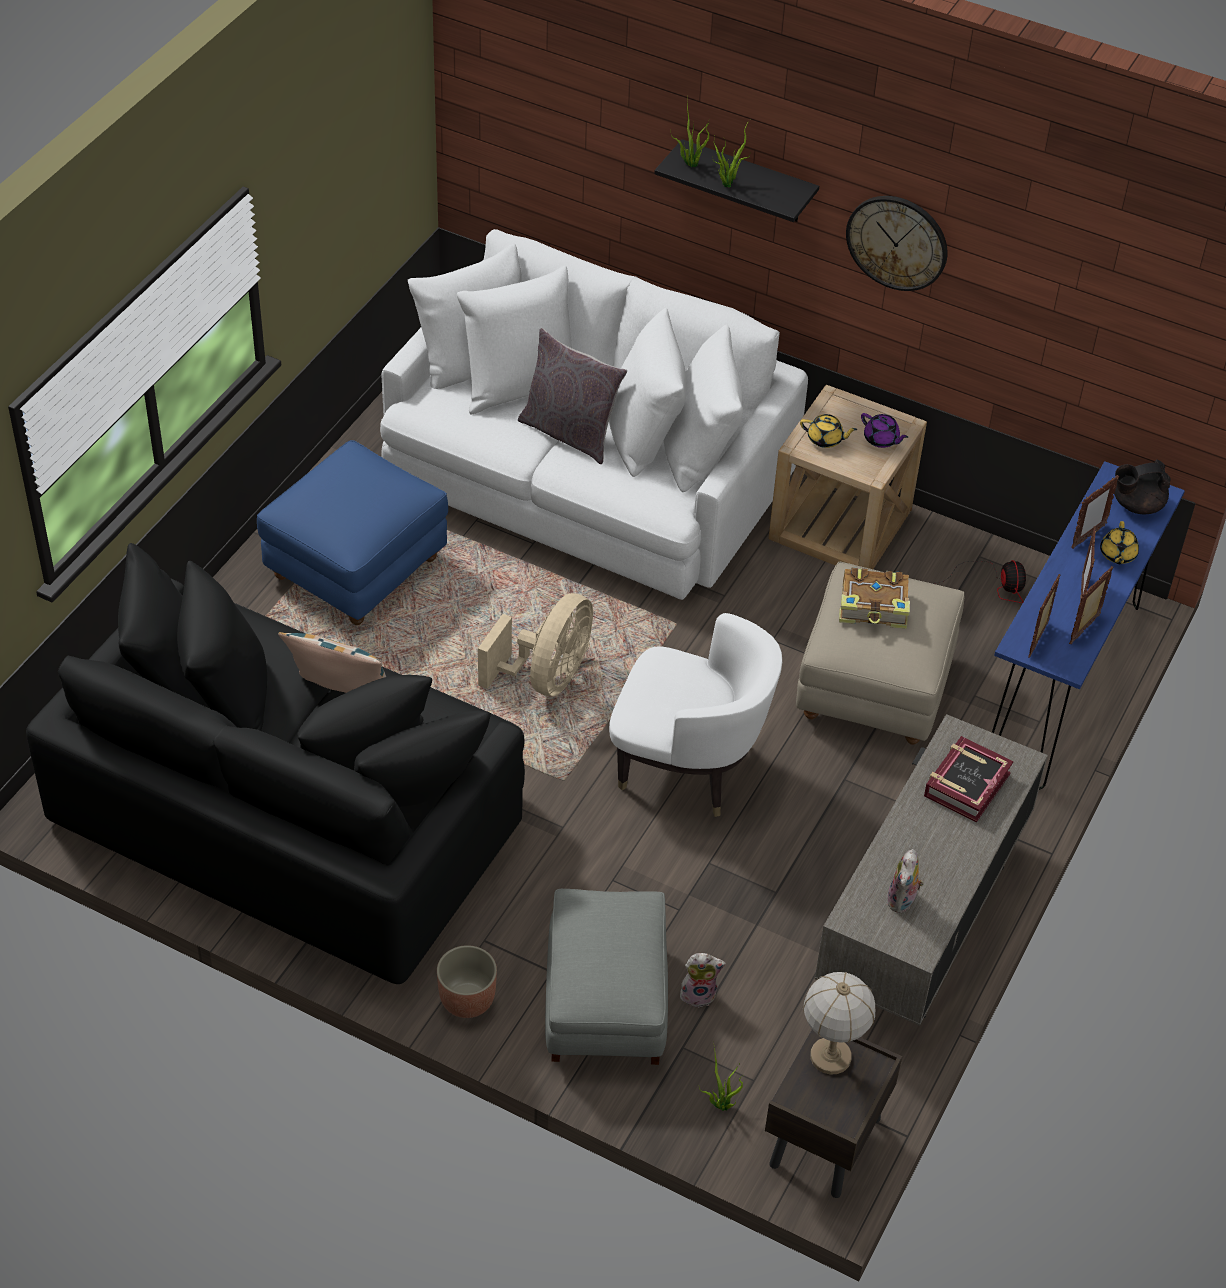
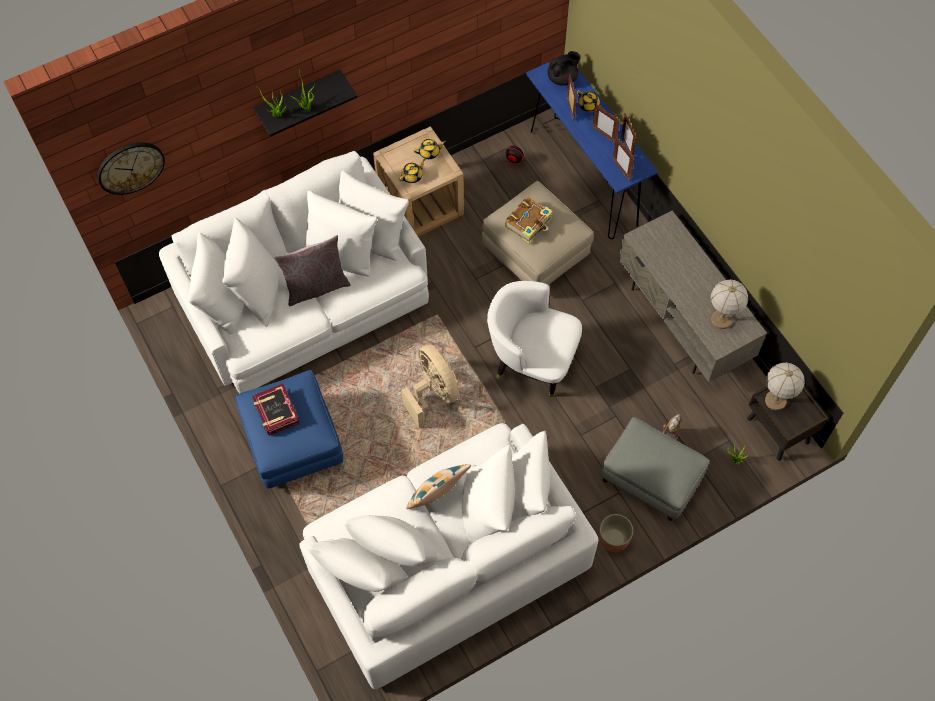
camera: 55 degrees left, 15 degrees up
black sofa [26,543,525,984] -> white sofa [299,423,599,689]
white armchair [609,613,782,817] -> white armchair turned 120 degrees counterclockwise [487,281,582,397]
wall clock [846,196,948,291] -> wall clock moved to [97,143,165,195]
purple teapot [861,413,908,448] -> yellow teapot [414,139,446,159]
plush toy [887,849,924,913] -> table lamp [711,279,748,329]
book [924,736,1013,822] -> book moved to [252,384,300,436]
black teapot [1114,459,1171,514] -> black teapot turned 135 degrees counterclockwise [547,51,581,86]

